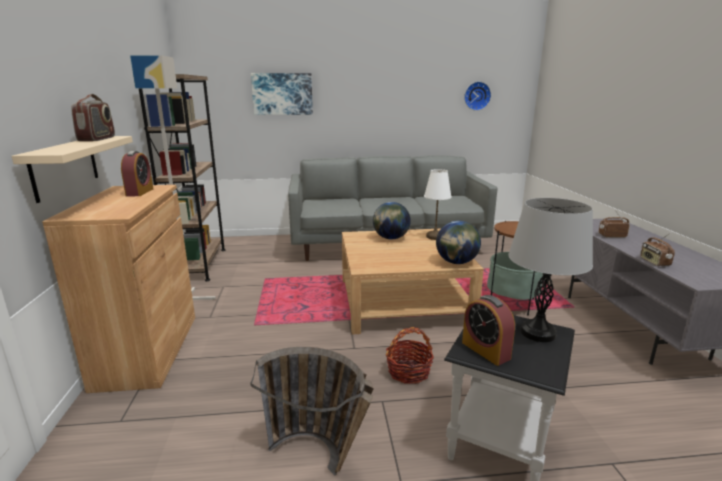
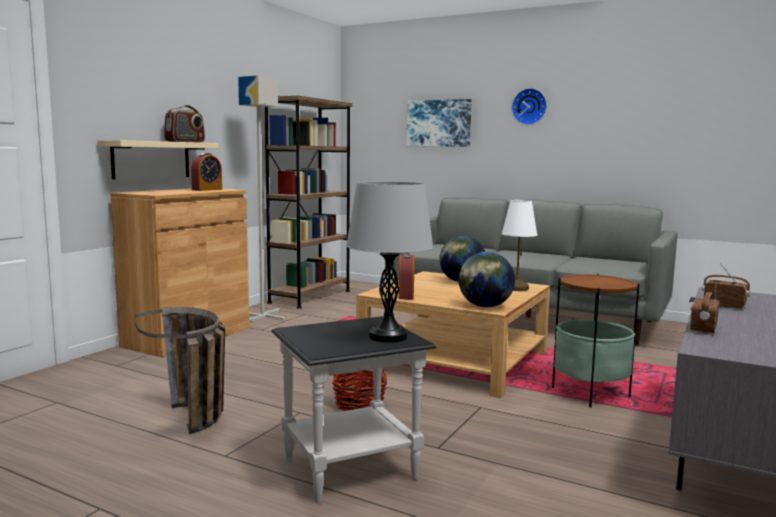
camera: 35 degrees right, 10 degrees down
alarm clock [462,295,515,366] -> alarm clock moved to [398,253,415,300]
wall clock [464,82,491,111] -> wall clock moved to [511,88,547,125]

